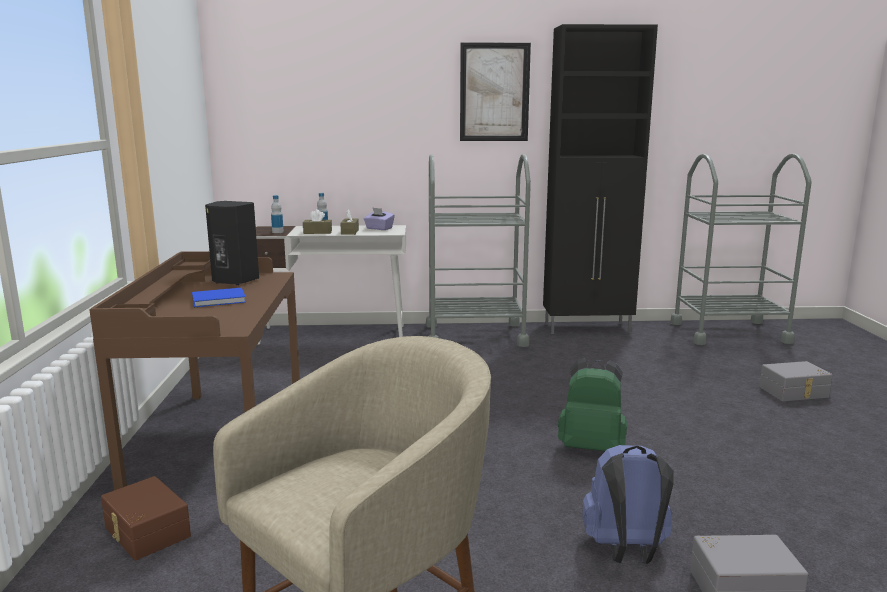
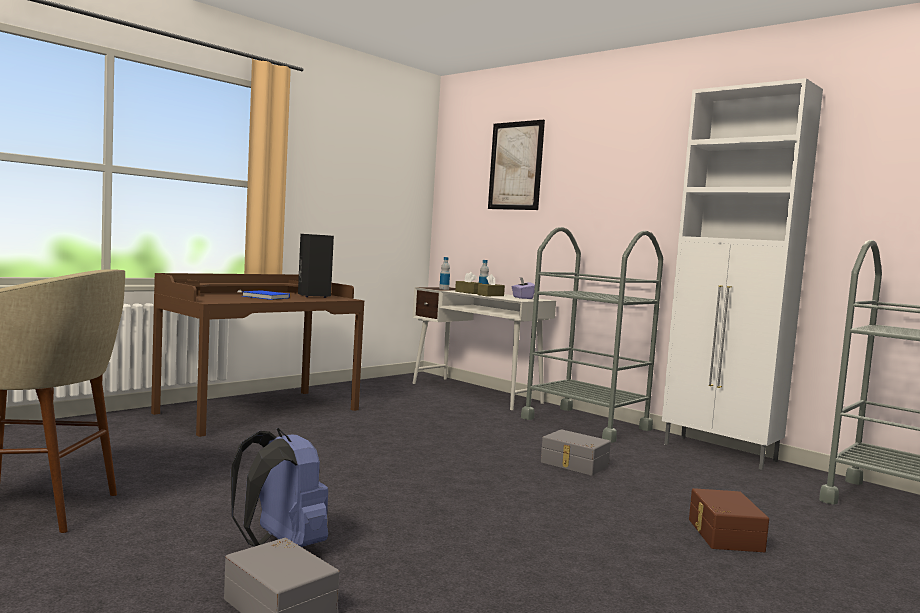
camera: 45 degrees right, 10 degrees down
brown storage box [101,476,191,560] -> brown storage box moved to [689,488,769,552]
picture [460,42,531,141] -> picture moved to [488,120,545,210]
black cabinet [543,24,658,334] -> white cabinet [662,78,823,470]
green backpack [558,358,627,451] -> none
grey storage box [759,361,833,401] -> grey storage box moved to [541,429,611,476]

